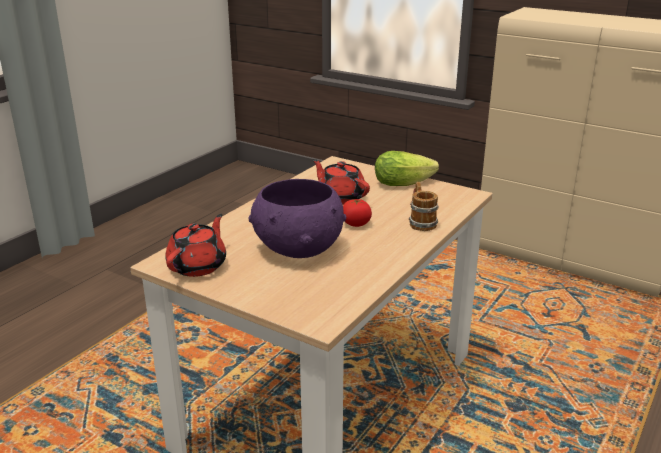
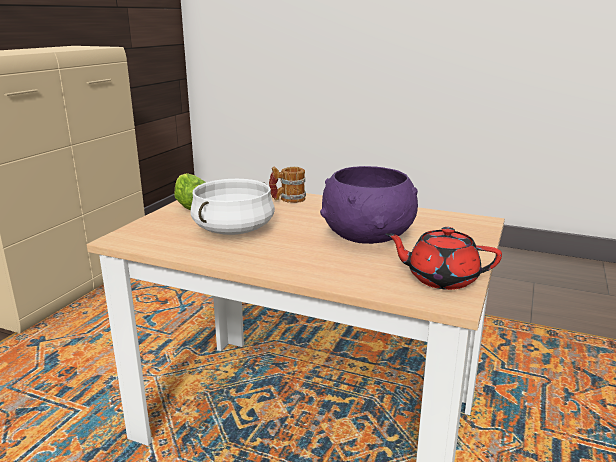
camera: 100 degrees left, 5 degrees down
red teapot [312,159,370,205] -> white cooking pot [190,179,275,235]
tomato [343,199,372,227] -> none

